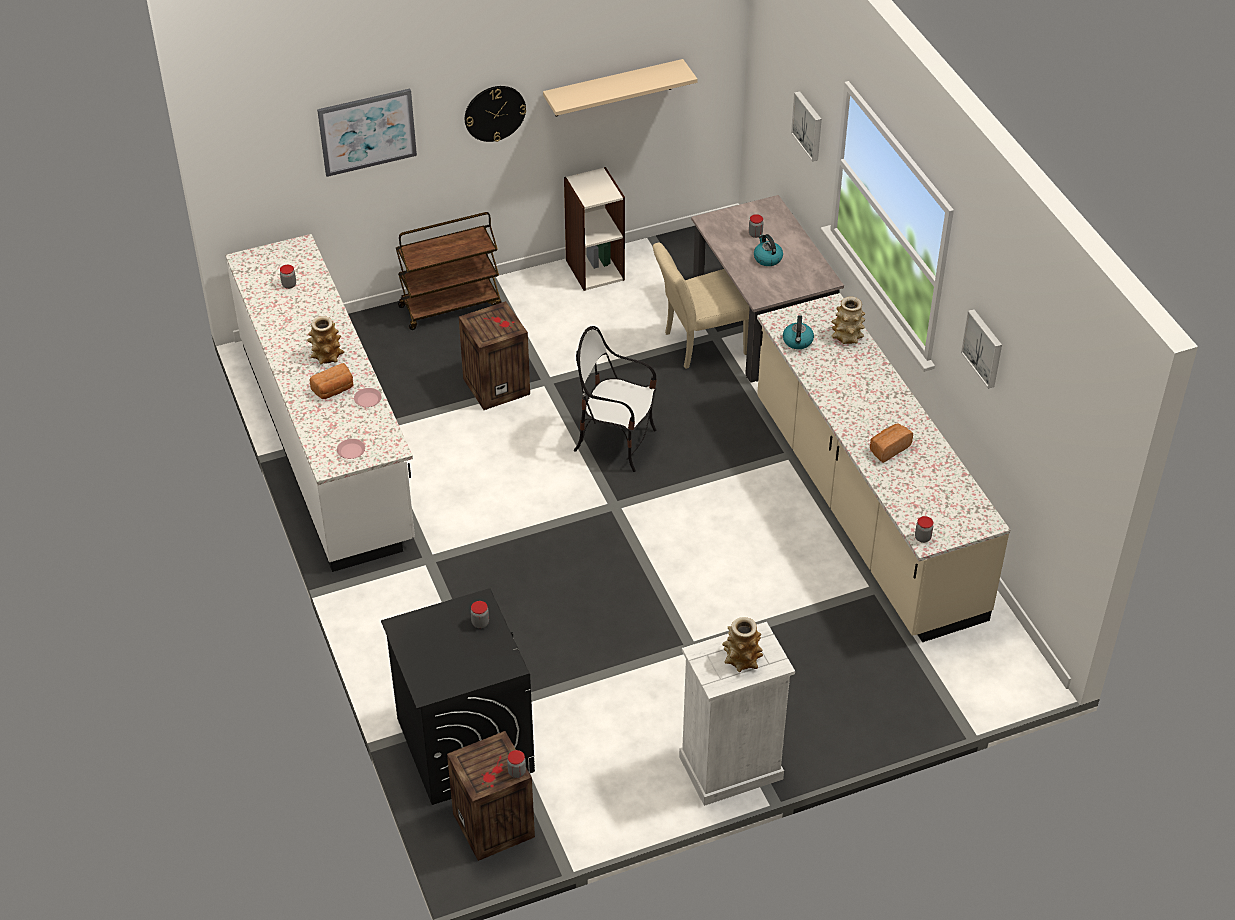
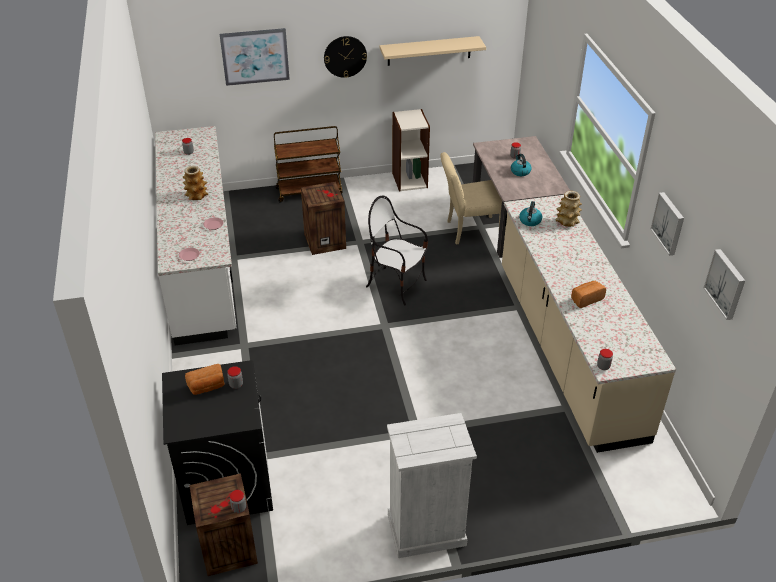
camera: 10 degrees right, 5 degrees down
bread [309,363,353,399] -> bread moved to [185,364,224,395]
vase [722,617,763,672] -> none
picture [791,91,822,162] -> picture moved to [703,249,745,320]

